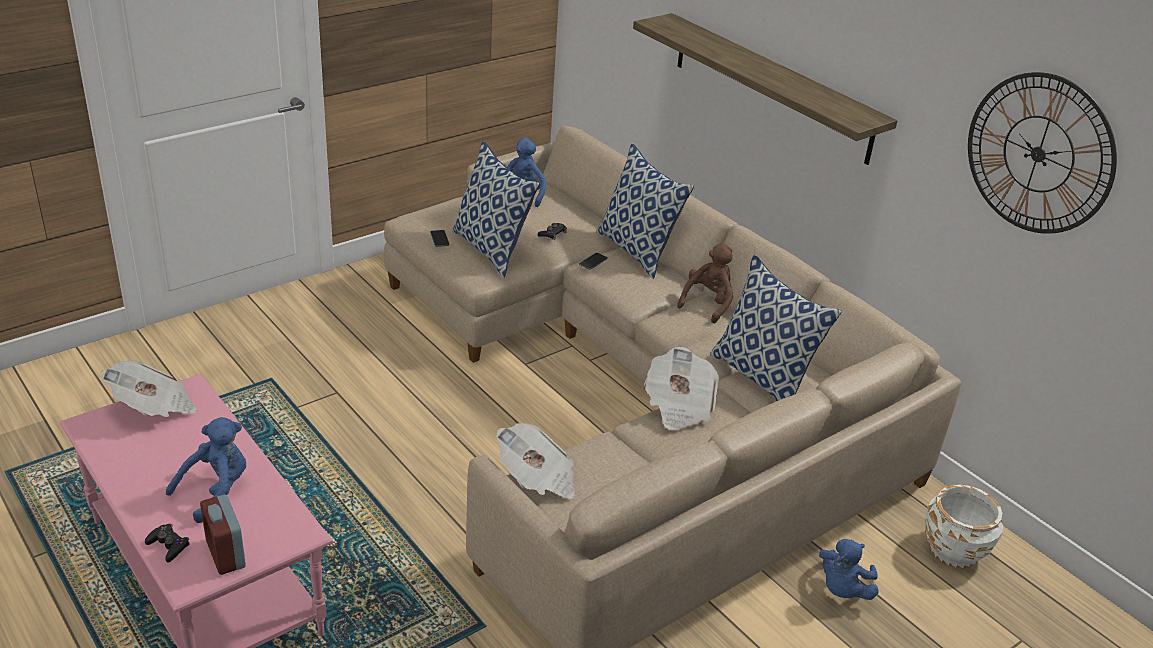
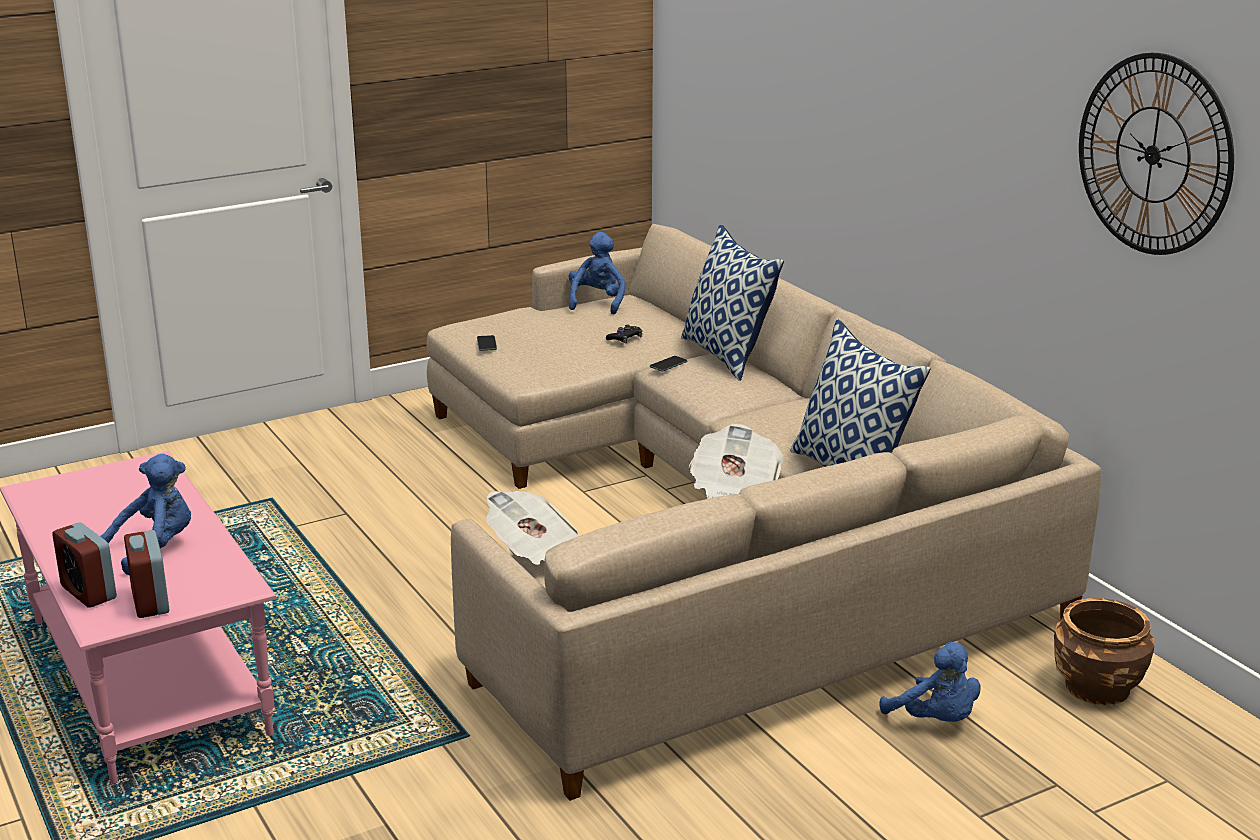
camera: 10 degrees right, 10 degrees down
newspaper [100,360,197,417] -> none
black game controller [145,523,190,563] -> alarm clock [52,522,117,607]
pillow [452,141,540,277] -> none
shelf [633,13,897,165] -> none
brown plush toy [677,243,733,323] -> none
blue plush toy [819,539,878,600] -> blue plush toy turned 75 degrees counterclockwise [879,642,981,722]
white planter [925,484,1003,568] -> brown planter [1054,598,1154,705]

